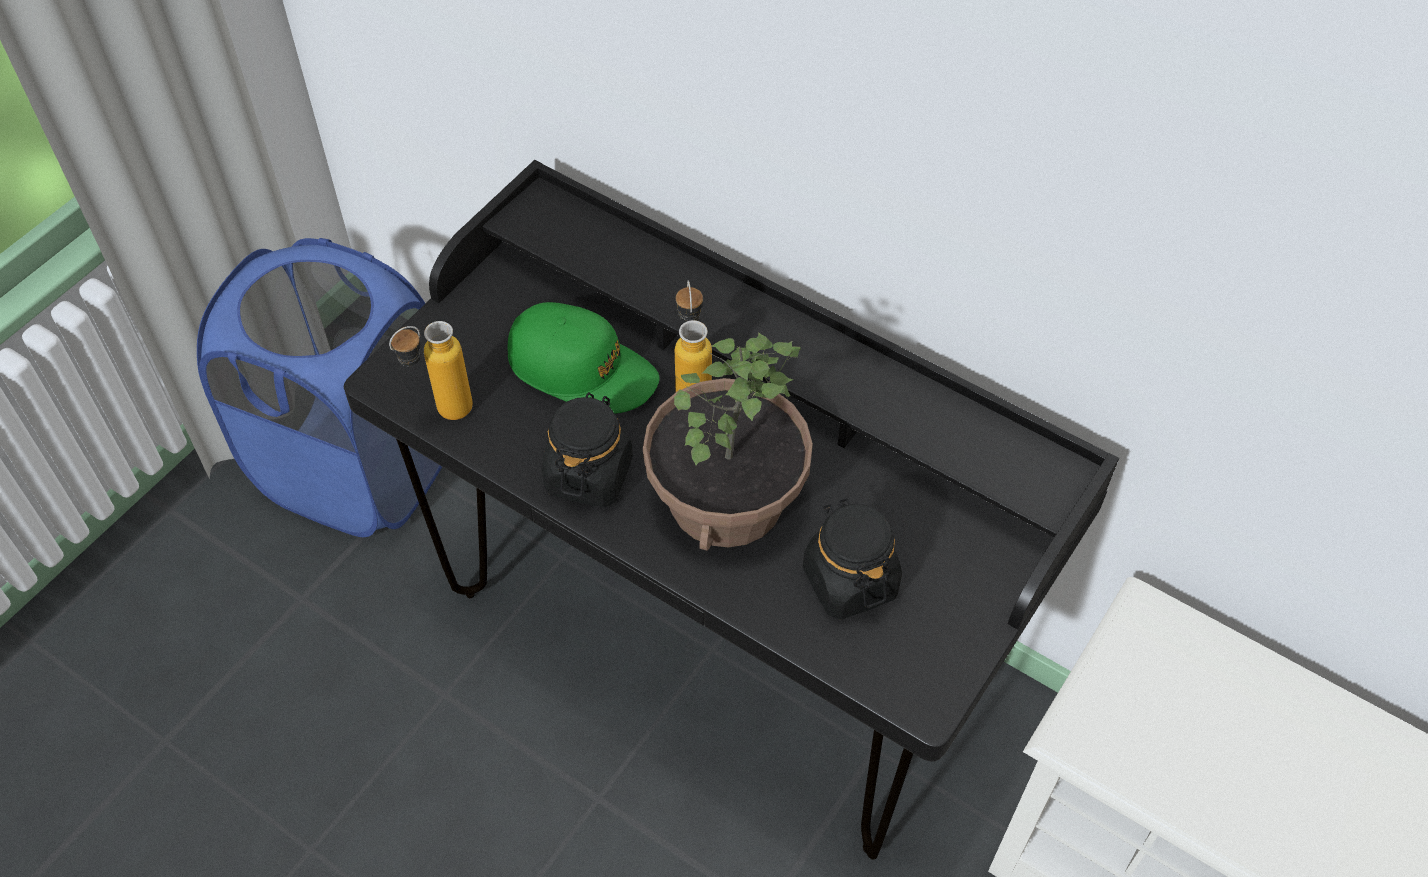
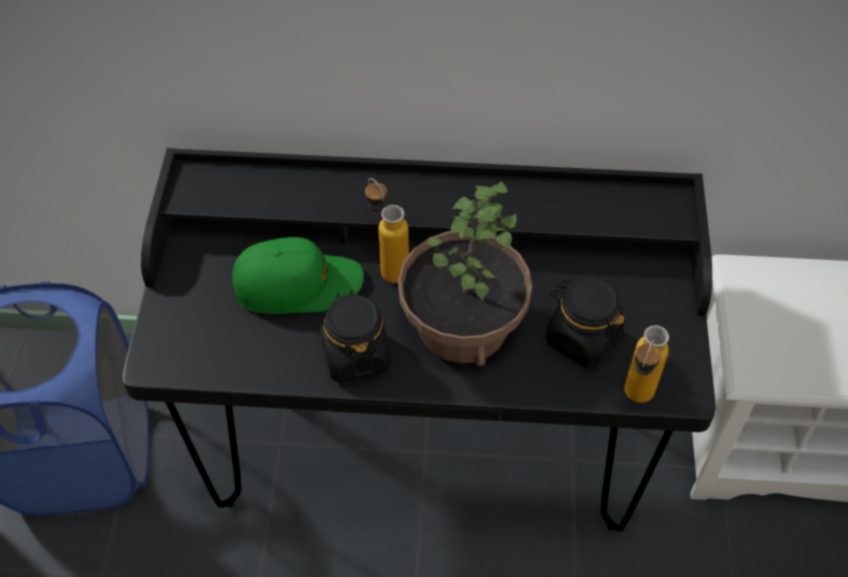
camera: 30 degrees left, 0 degrees up
bottle [389,321,473,420] -> bottle moved to [624,325,669,403]

